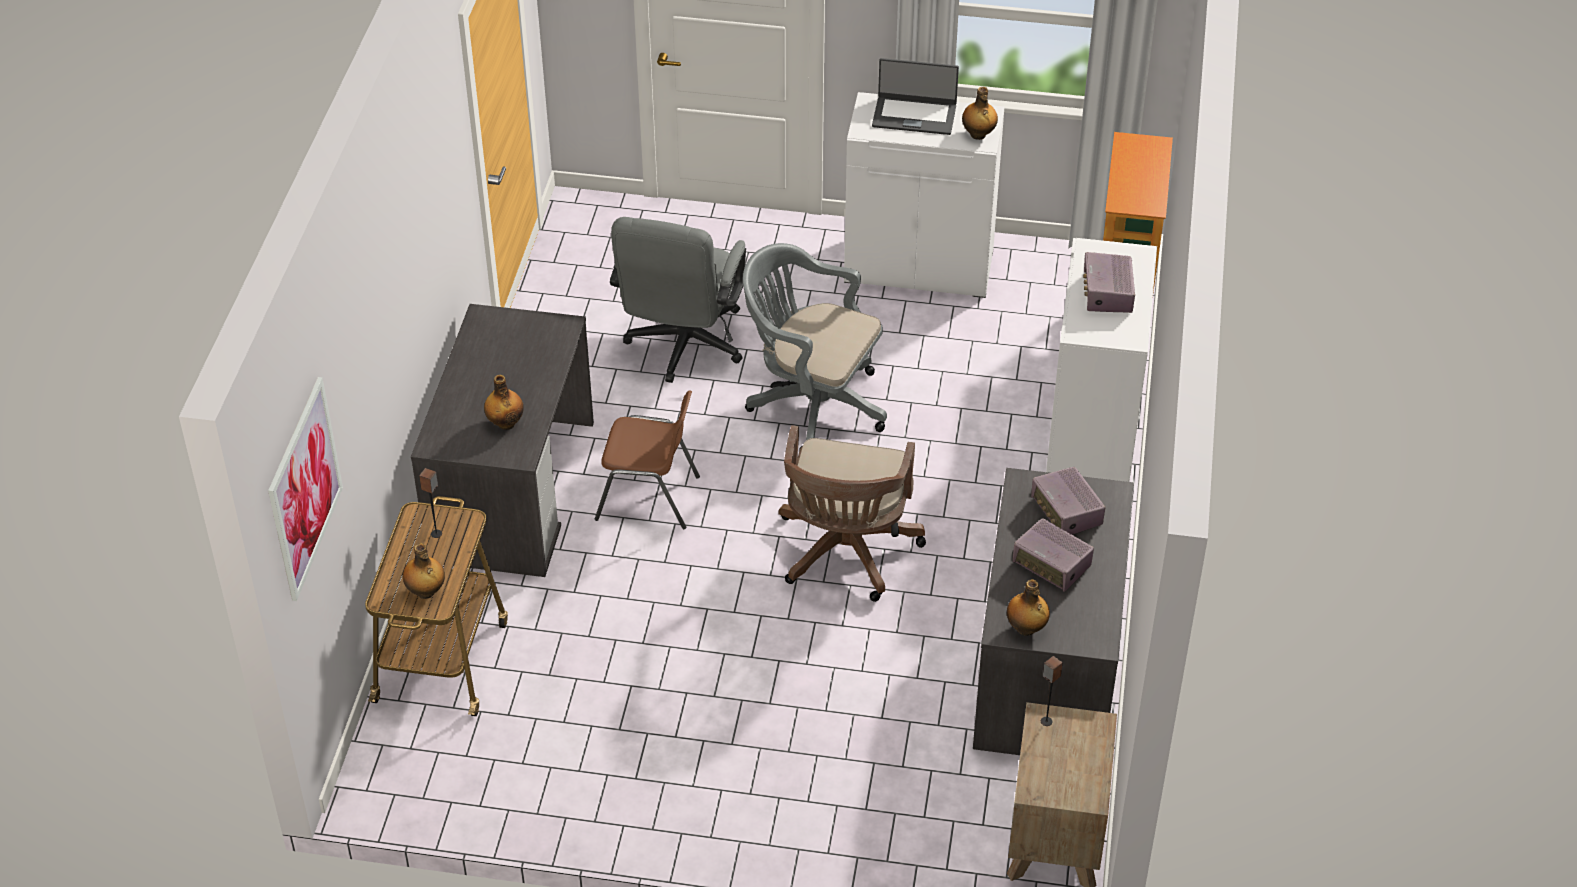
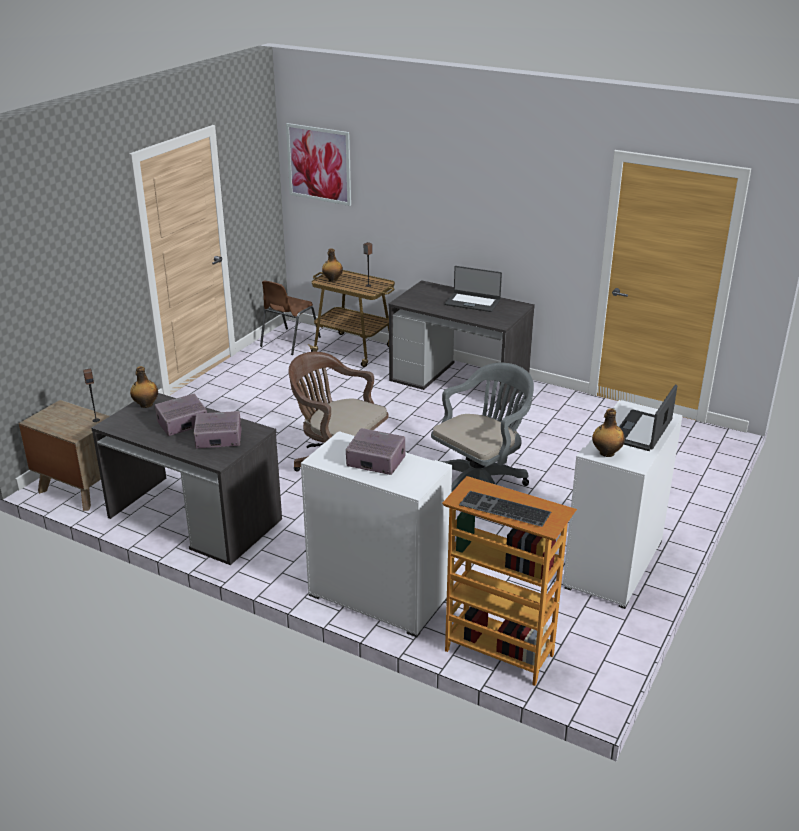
camera: 110 degrees right, 15 degrees down
bottle [484,375,524,430] -> none
brown chair [595,390,700,529] -> brown chair moved to [260,281,321,355]
grey office chair [610,217,746,383] -> none
none -> laptop [445,266,502,312]
none -> keyboard [459,491,551,527]

